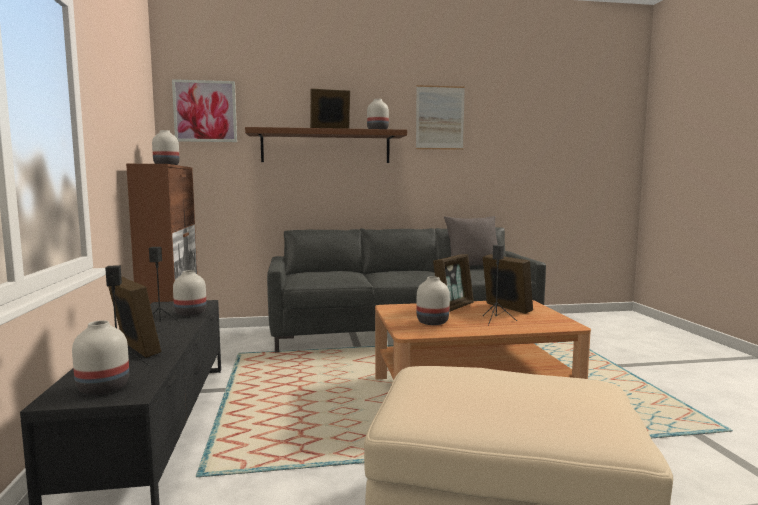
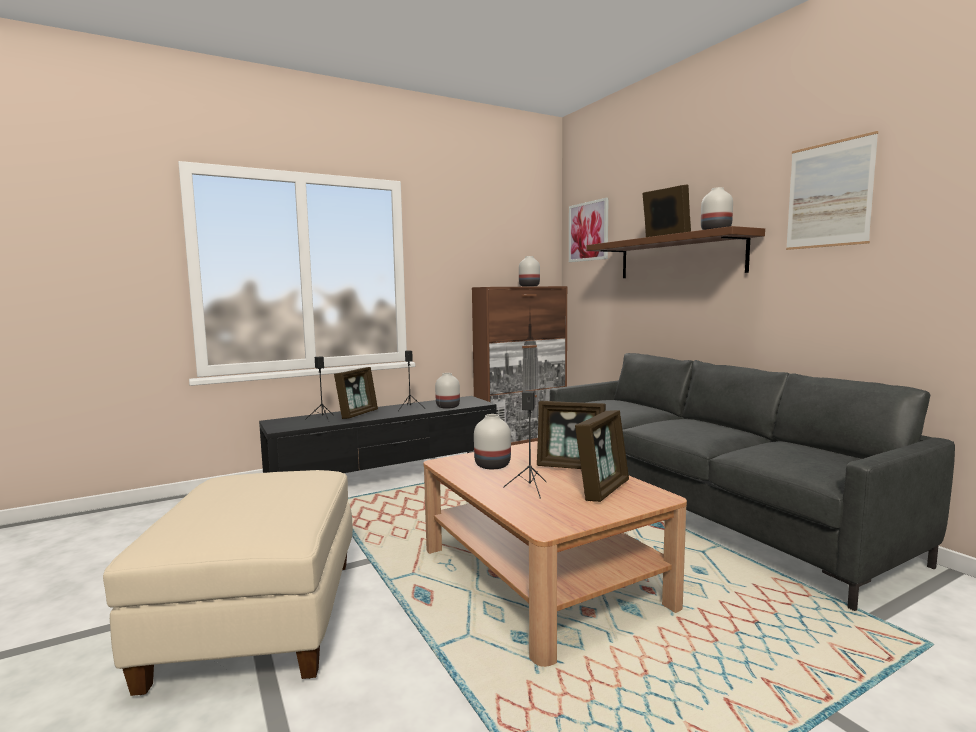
camera: 70 degrees right, 0 degrees up
white vase [72,320,129,395] -> none
grey pillow [444,216,498,266] -> none

